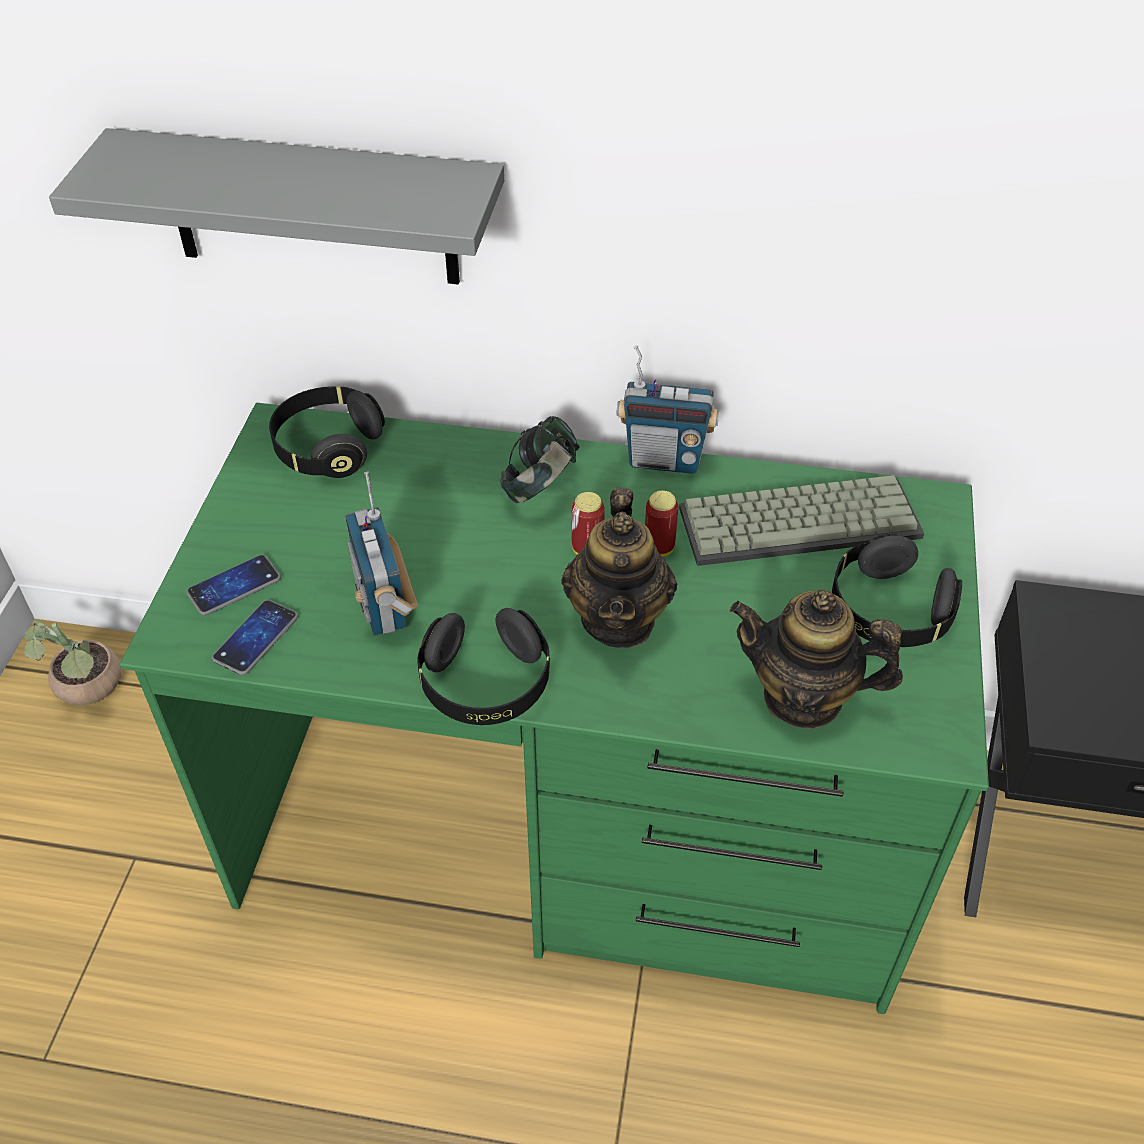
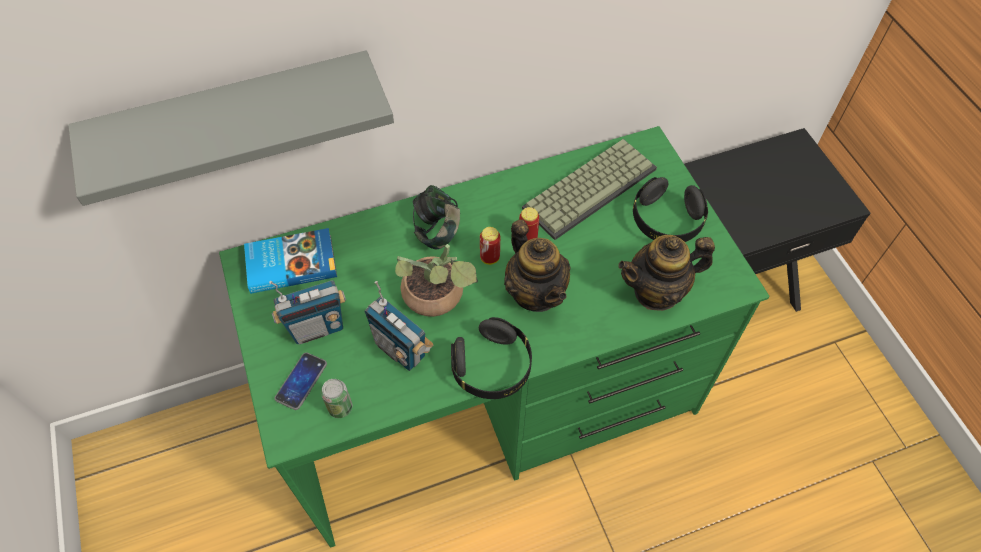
camera: 30 degrees left, 10 degrees up
potted plant [24,619,121,705] -> potted plant moved to [395,244,478,317]
phone [212,600,298,675] -> can [321,379,352,418]
black headphones [269,386,385,478] -> book [244,228,337,294]
radio [616,345,719,474] -> radio moved to [269,280,346,344]

